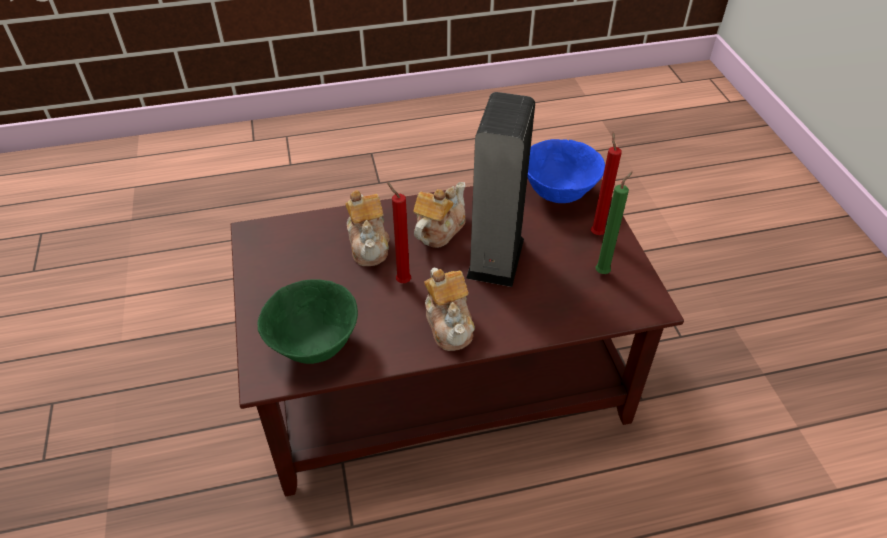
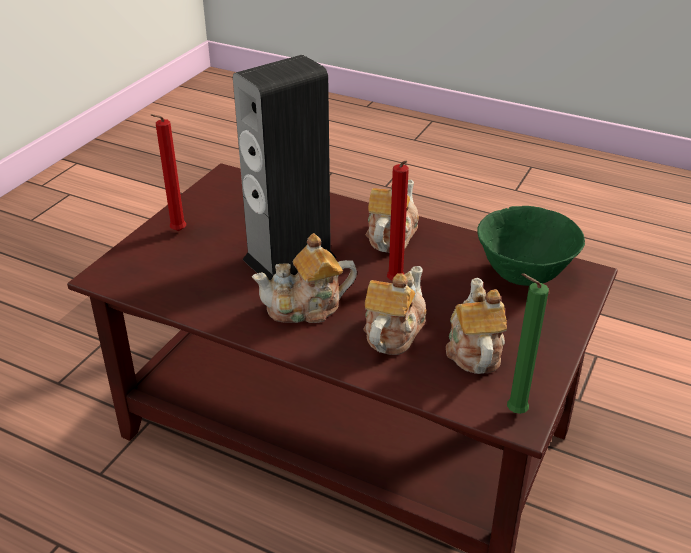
camera: 140 degrees left, 10 degrees down
blue bowl [527,139,605,203] -> none
green candle [596,171,633,274] -> green candle moved to [507,273,549,414]
none -> teapot [446,278,507,374]

